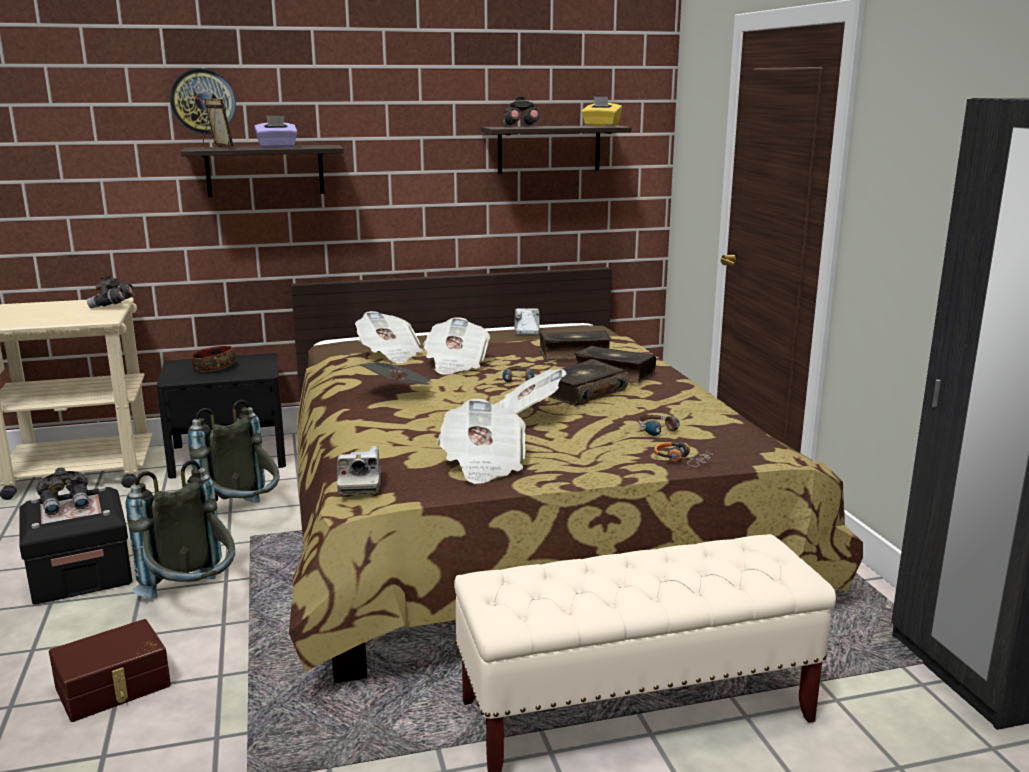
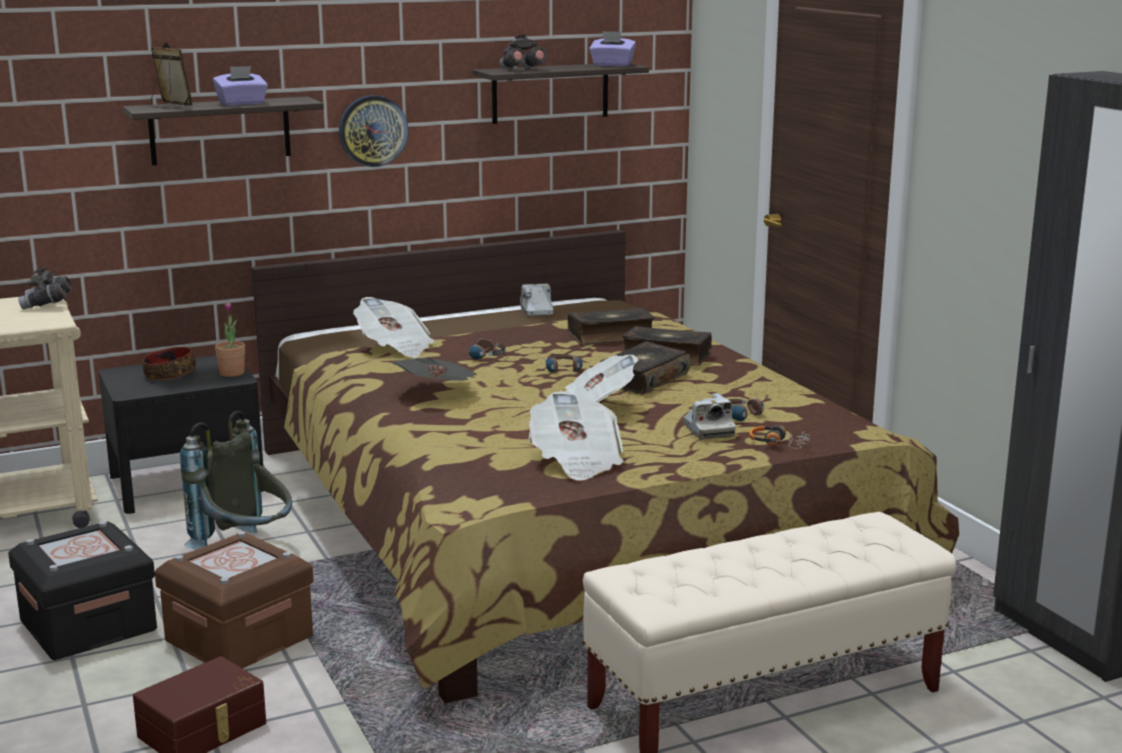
camera: 10 degrees left, 0 degrees up
grey binoculars [36,467,89,515] -> none
grey backpack [126,460,235,599] -> brown storage box [155,532,314,669]
wall clock [170,68,236,134] -> wall clock moved to [339,95,408,167]
camera [337,446,381,495] -> camera moved to [684,393,736,440]
newspaper [423,317,490,375] -> headphones [468,338,506,359]
yellow tissue box [581,96,622,127] -> purple tissue box [589,31,636,67]
none -> potted plant [215,302,245,377]

